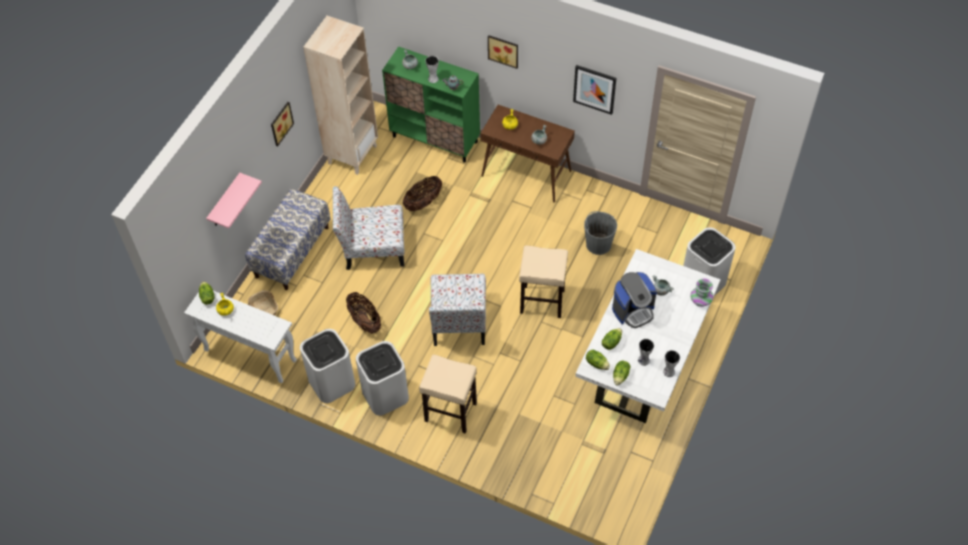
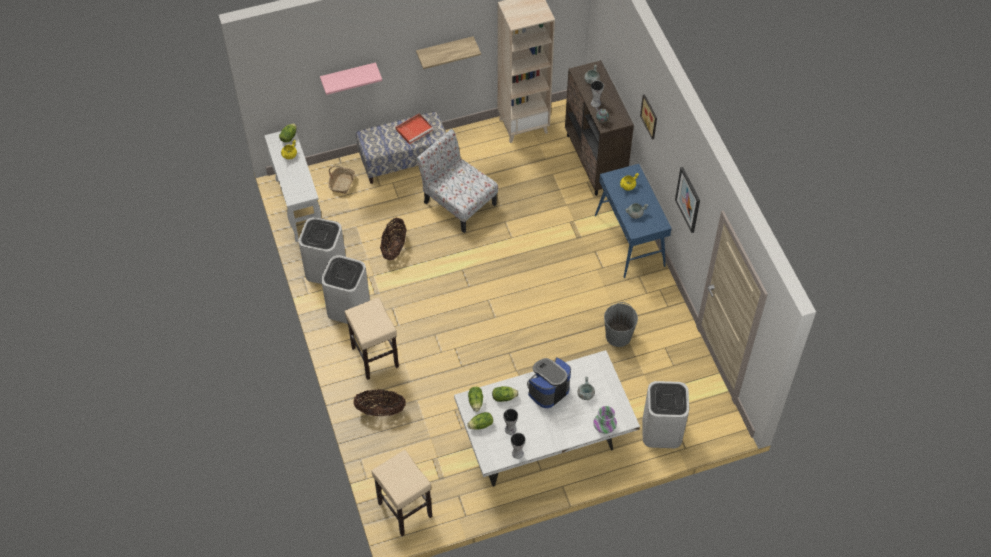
camera: 45 degrees right, 0 degrees up
picture [271,102,294,146] -> shelf [416,36,481,69]
green cabinet [382,46,480,163] -> brown cabinet [565,60,634,196]
basket [403,176,442,211] -> basket moved to [353,389,406,416]
chair [429,274,486,346] -> none
brown console table [480,105,575,202] -> blue console table [595,164,672,278]
beige stool [519,245,568,318] -> beige stool moved to [371,450,432,536]
coffee machine [612,272,657,328] -> coffee machine turned 120 degrees clockwise [527,357,571,408]
none -> red tray [395,114,433,144]

